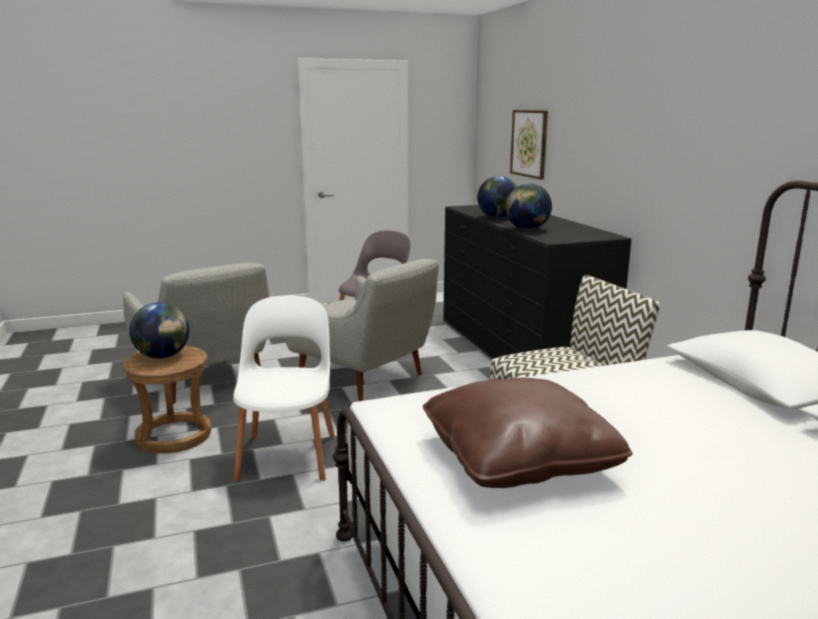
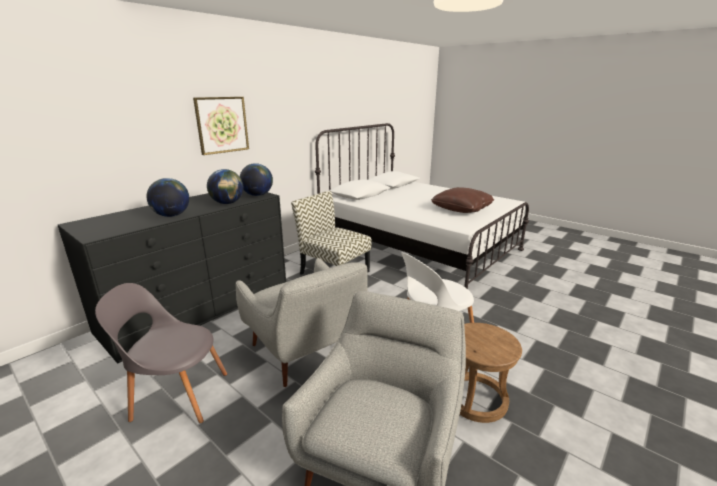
camera: 120 degrees left, 5 degrees up
globe [129,302,190,359] -> globe moved to [240,163,273,196]
grey armchair [285,259,439,401] -> grey armchair turned 135 degrees clockwise [235,258,368,387]
picture [510,110,548,180] -> picture moved to [193,97,249,155]

